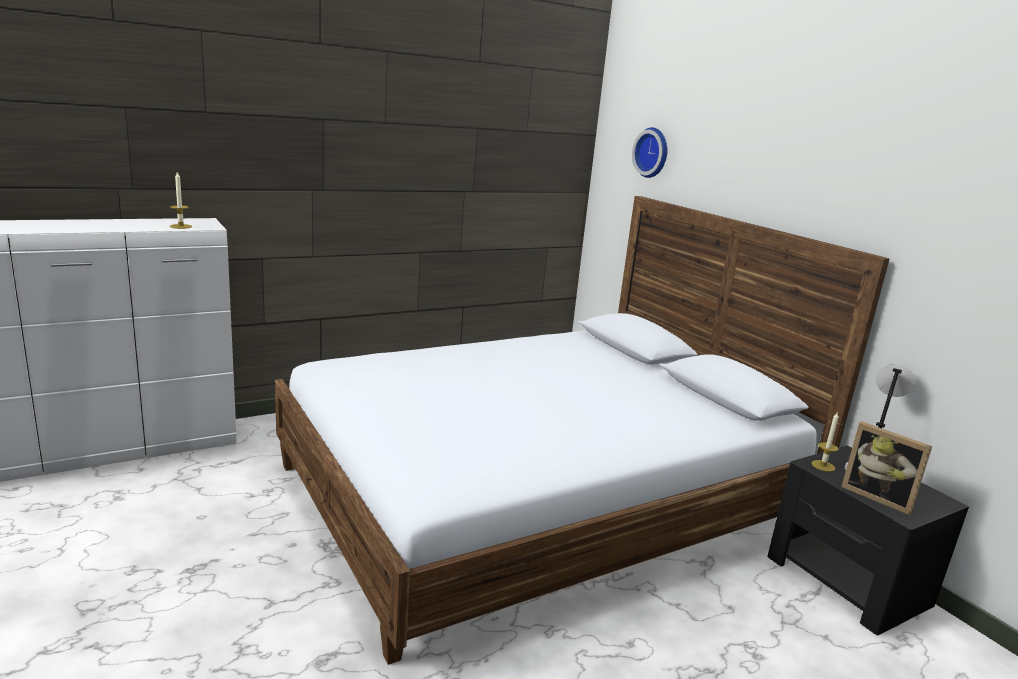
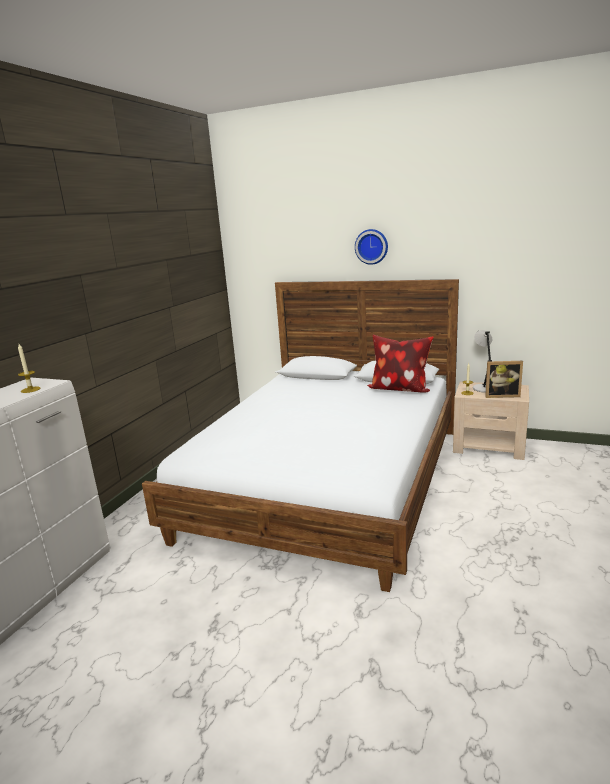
camera: 35 degrees left, 0 degrees up
wall clock [632,127,667,178] -> wall clock moved to [355,229,388,265]
black nightstand [767,446,969,635] -> beige nightstand [453,382,529,460]
none -> pillow [367,335,434,393]

